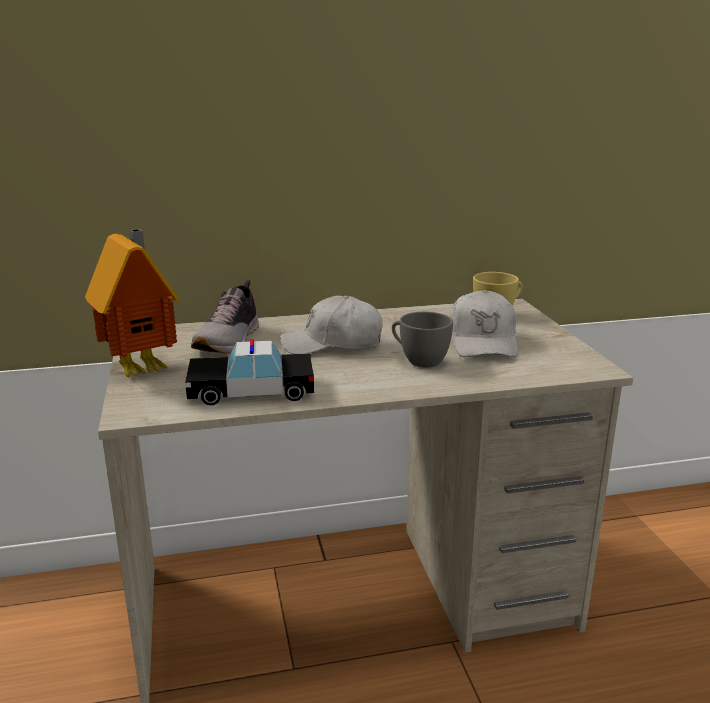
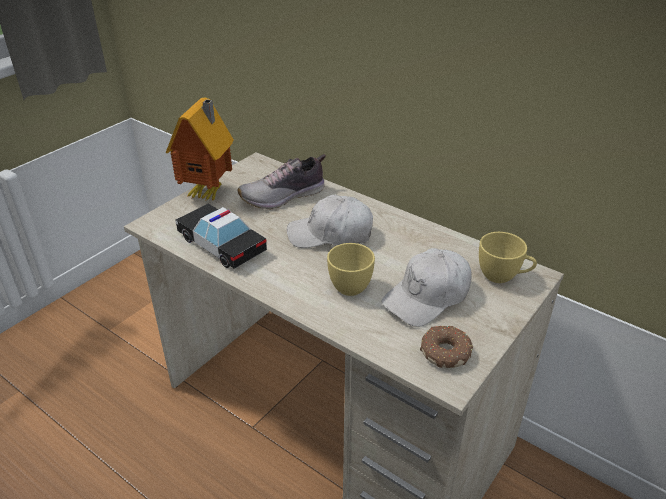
camera: 50 degrees right, 15 degrees up
white cap [280,295,383,354] -> white cap turned 45 degrees counterclockwise [287,194,373,248]
grey cup [392,312,453,368] -> yellow cup [327,243,375,296]
none -> donut [420,325,473,368]

